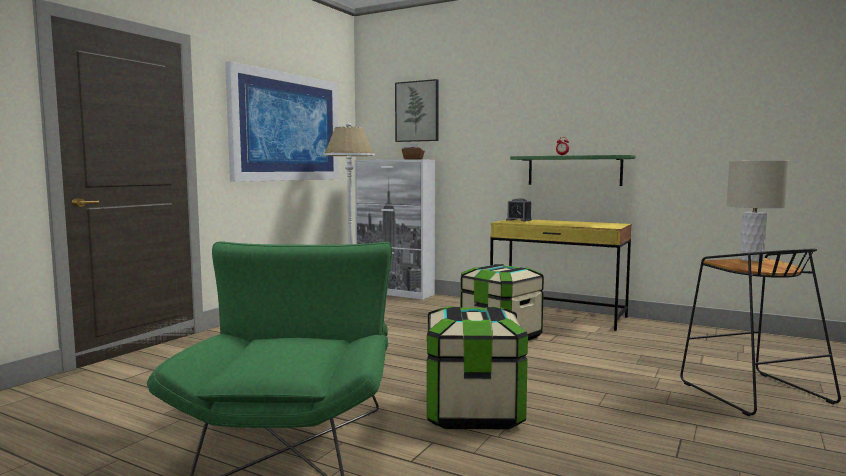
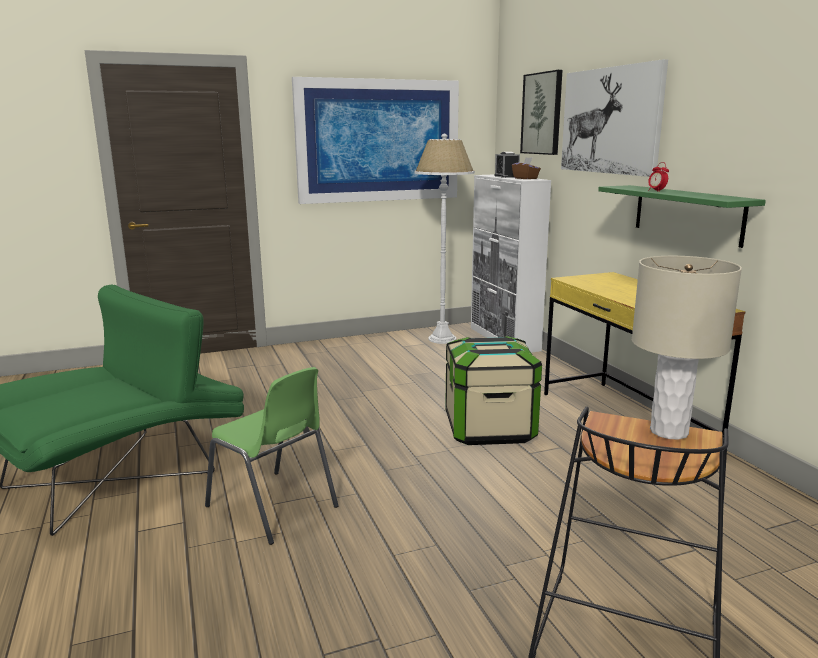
camera: 40 degrees right, 10 degrees up
storage box [427,306,528,429] -> green chair [205,367,339,545]
alarm clock [506,199,532,221] -> alarm clock moved to [495,152,520,178]
none -> picture [561,59,668,177]

